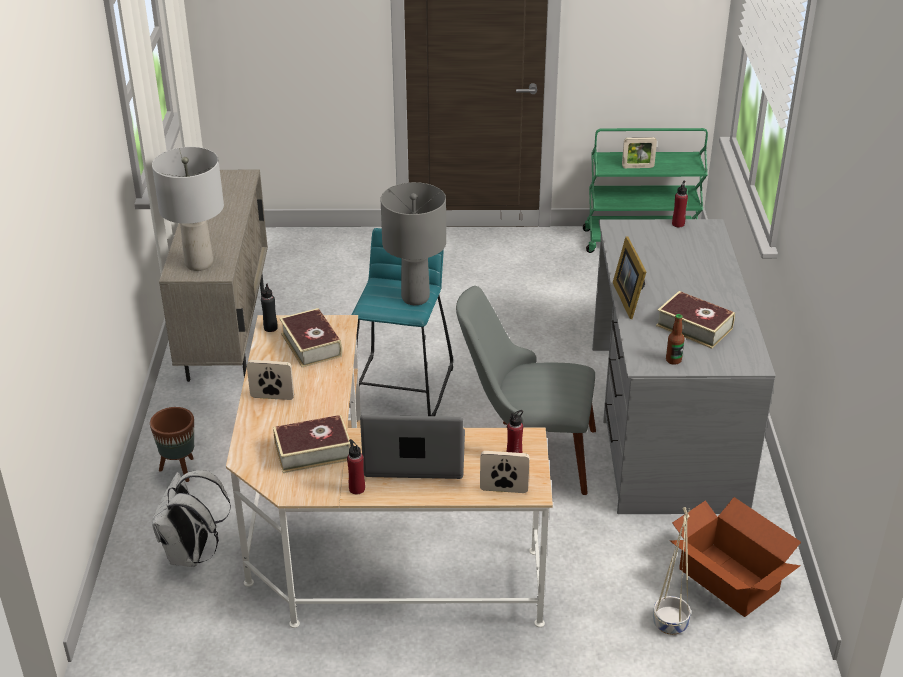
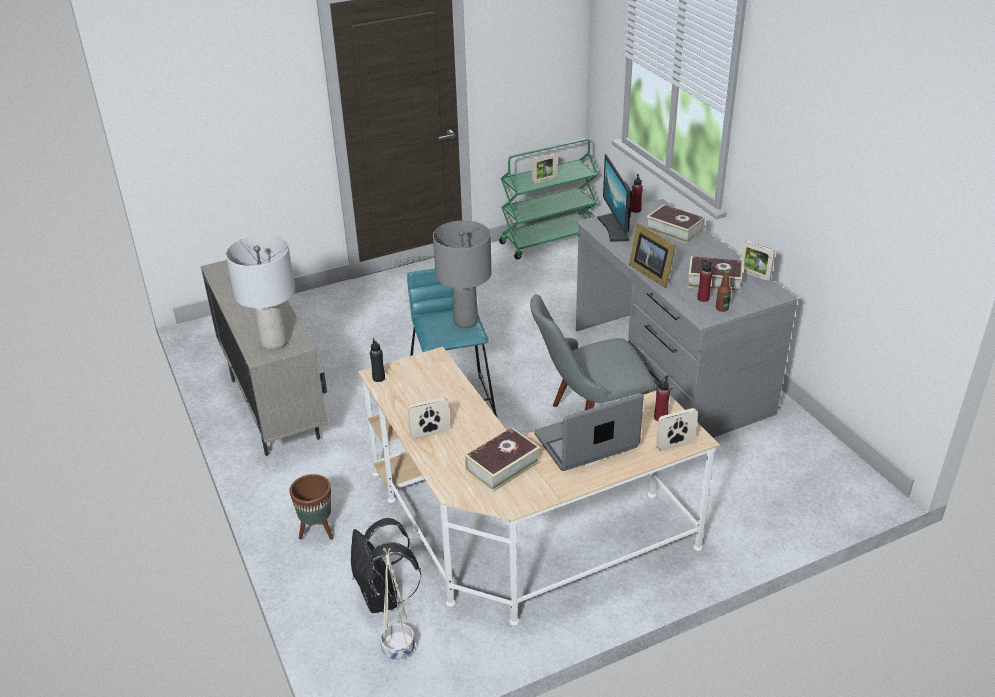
camera: 25 degrees left, 0 degrees up
white backpack [152,470,231,567] -> black backpack [351,518,421,613]
book [279,308,342,367] -> book moved to [647,204,705,244]
red bottle [347,439,365,494] -> red bottle moved to [698,260,712,302]
beige planter [653,507,691,635] -> beige planter moved to [380,548,415,660]
cardboard box [670,497,801,617] -> none
none -> monitor [597,154,632,242]
none -> picture frame [740,241,775,281]

